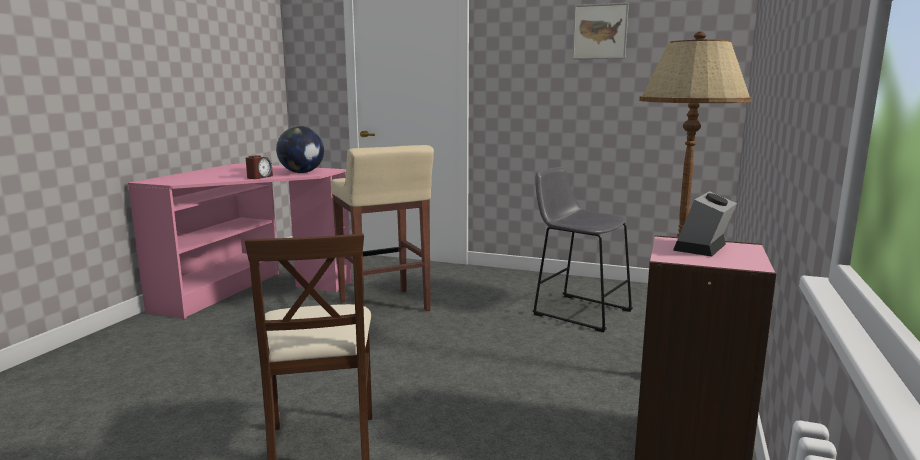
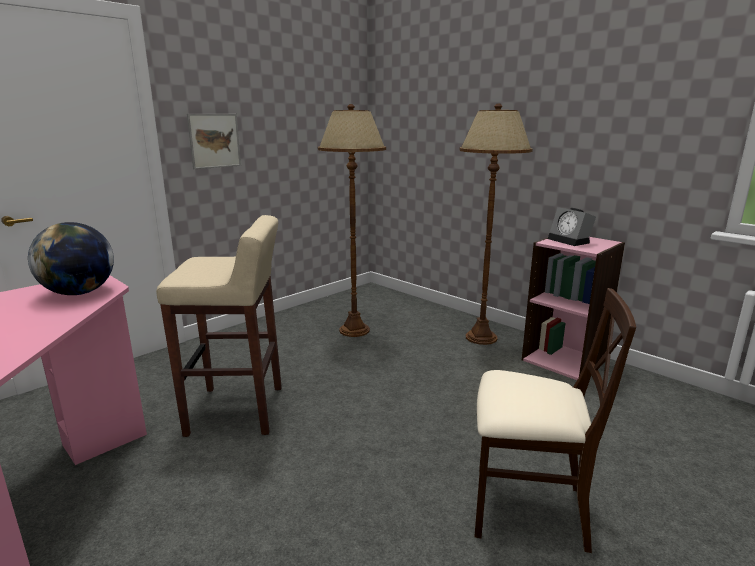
camera: 65 degrees left, 5 degrees up
alarm clock [246,155,273,179] -> none
grey stool [533,167,633,333] -> brown floor lamp [318,104,386,337]
picture [572,3,629,59] -> picture moved to [187,114,241,169]

